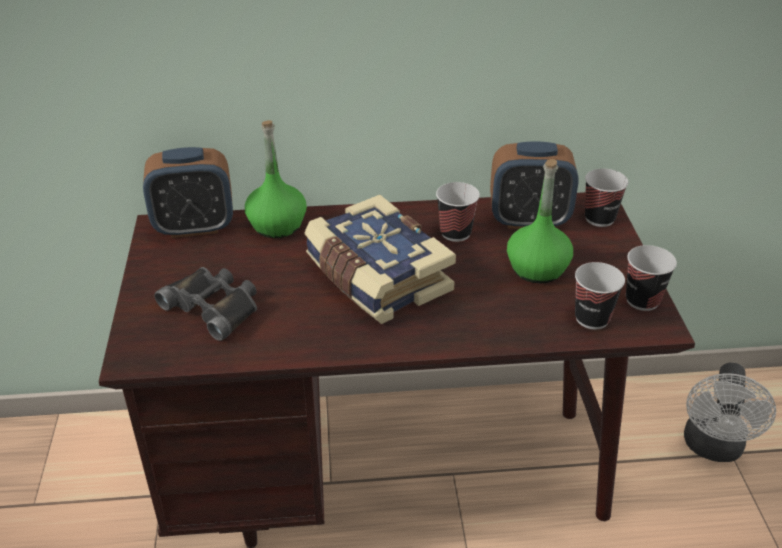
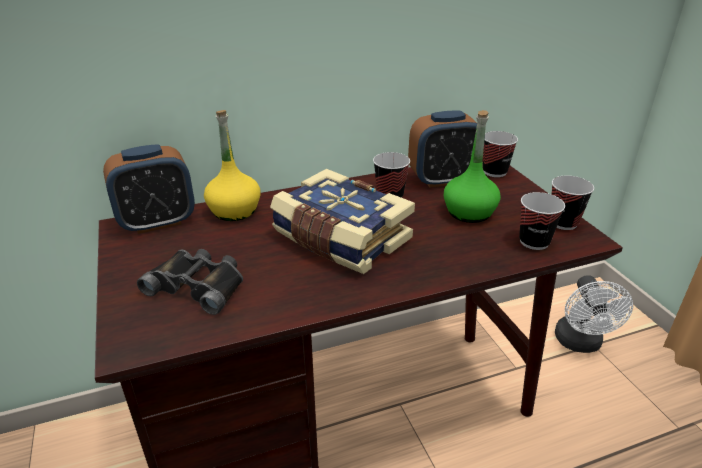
camera: 15 degrees left, 5 degrees down
green bottle [245,120,307,238] -> yellow bottle [204,110,260,221]

